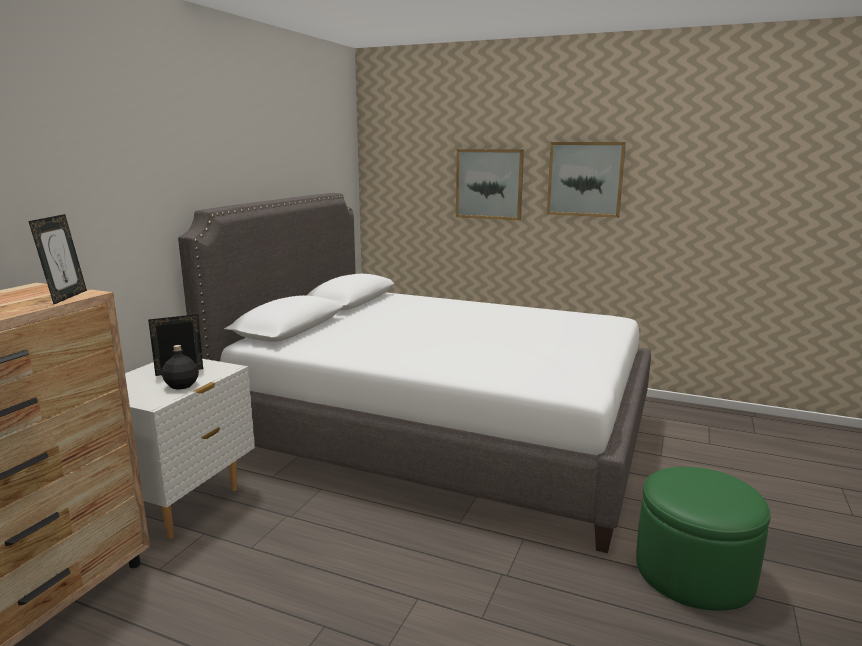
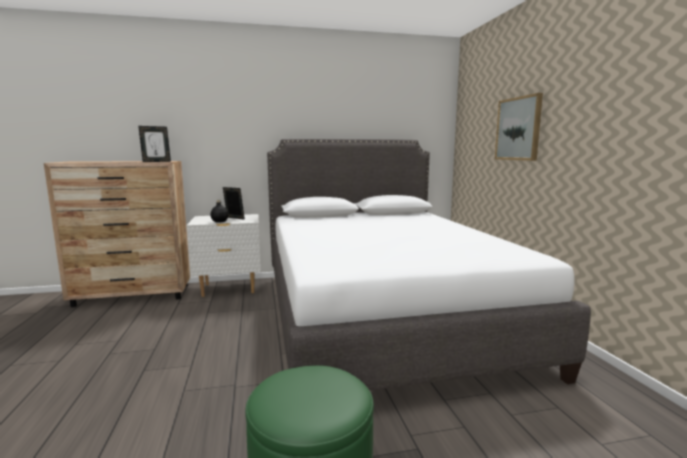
camera: 55 degrees right, 5 degrees down
picture [547,142,626,218] -> none

